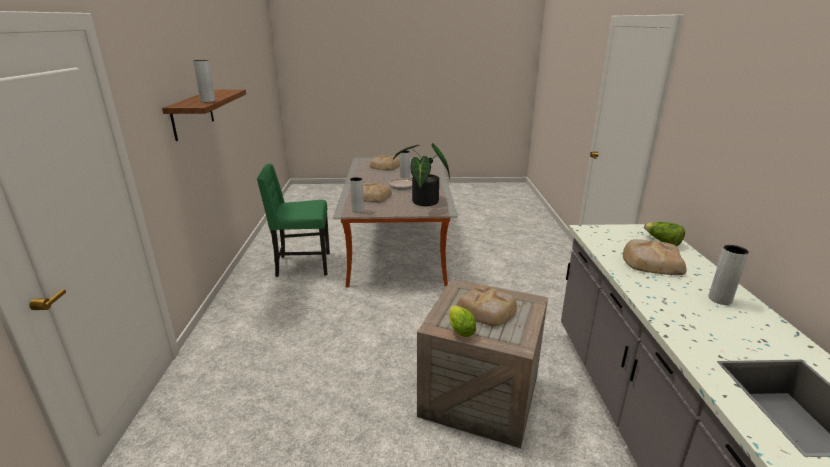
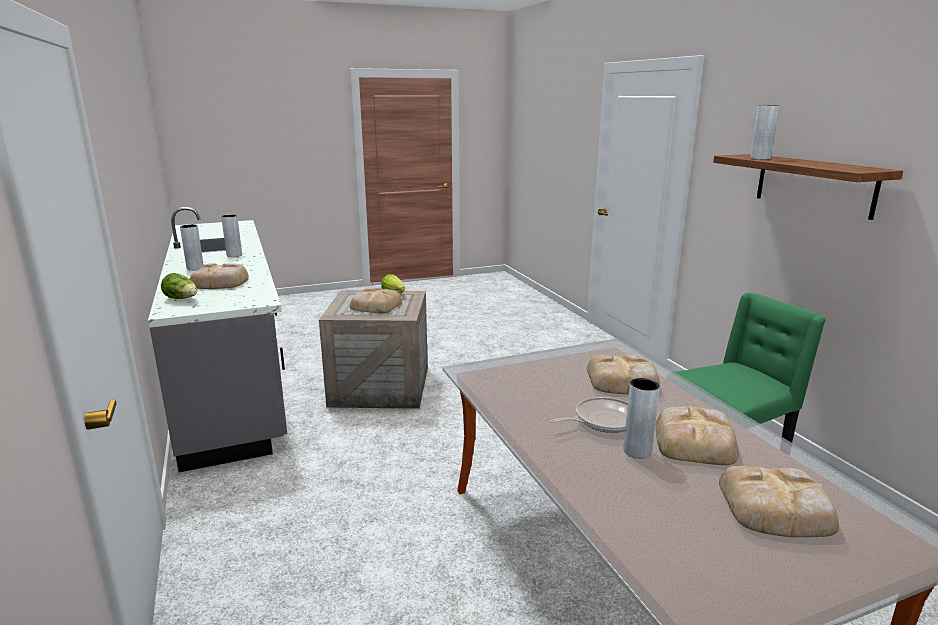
camera: 160 degrees right, 5 degrees down
grey vase [350,177,364,213] -> grey vase moved to [221,214,242,257]
potted plant [393,143,450,206] -> none
none -> bread [656,406,739,465]

